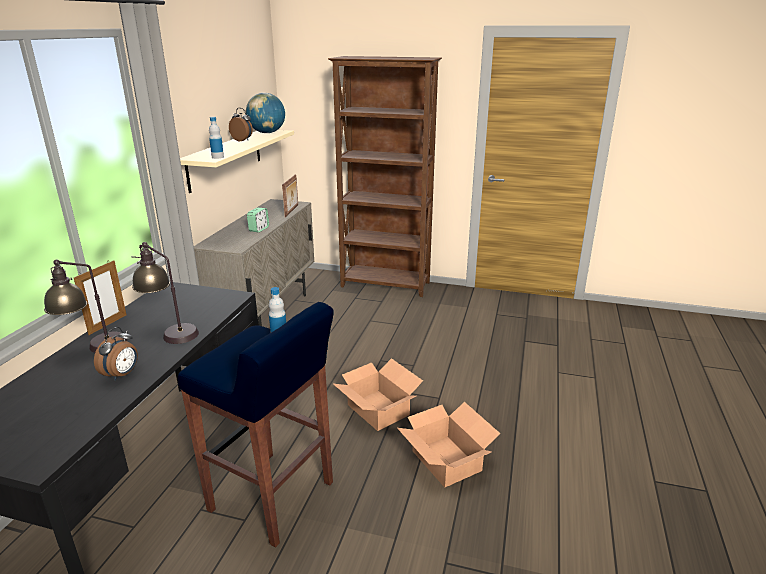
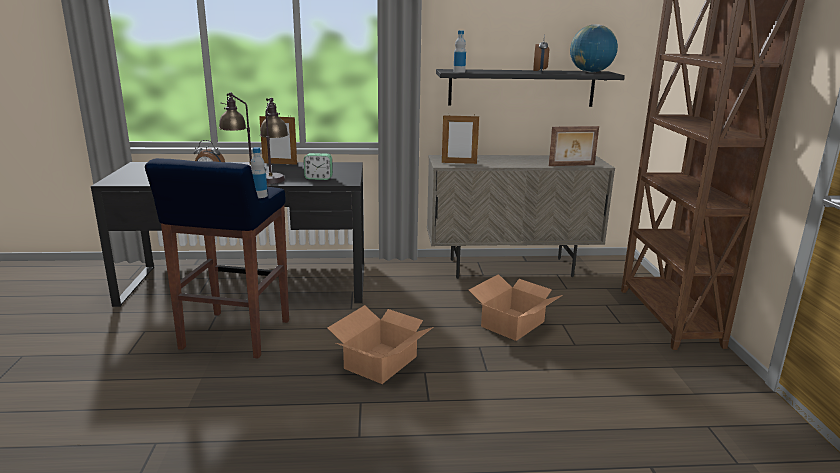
camera: 70 degrees right, 5 degrees down
beige shelf [180,130,294,193] -> black shelf [436,69,625,107]
alarm clock [247,208,269,232] -> alarm clock moved to [304,153,333,180]
cardboard box [397,402,500,488] -> cardboard box moved to [469,274,562,341]
none -> picture frame [442,115,479,164]

